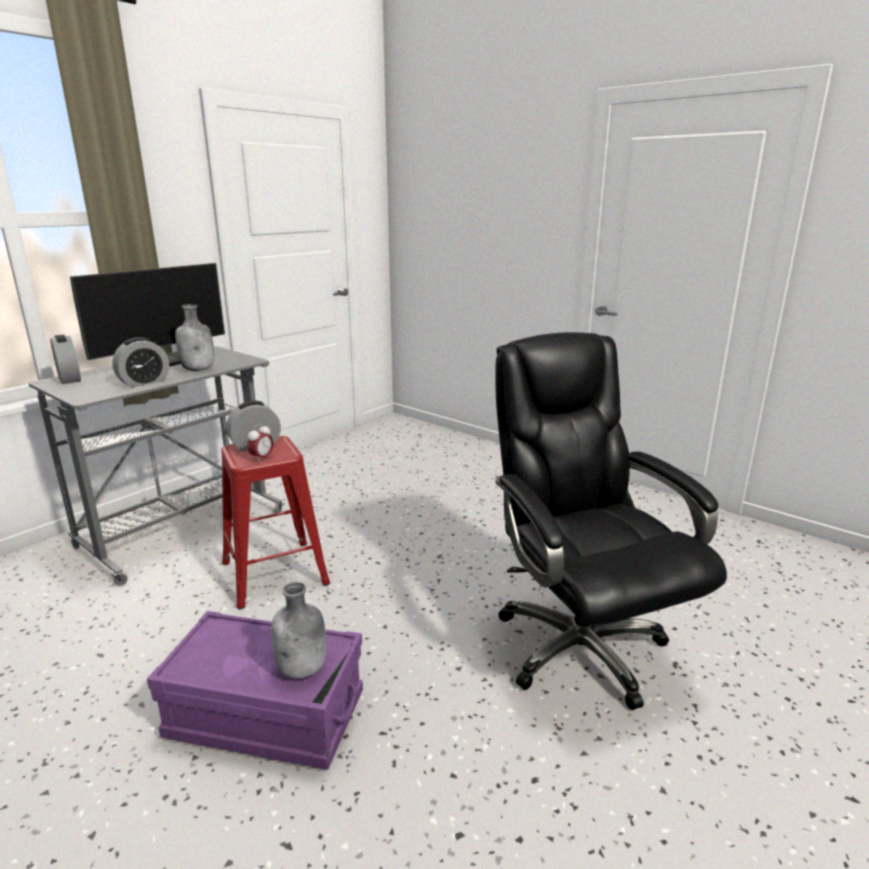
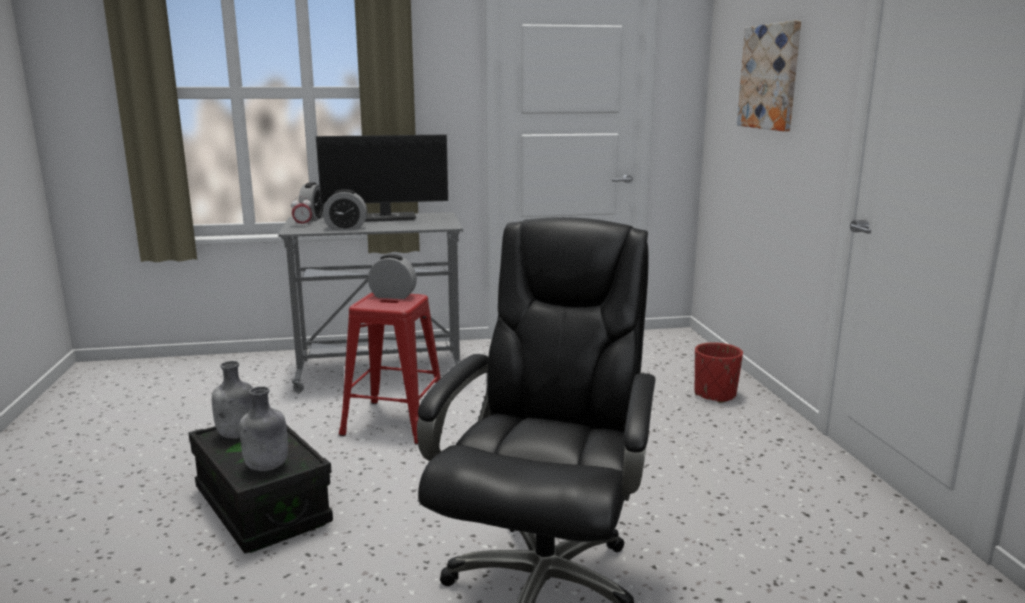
camera: 40 degrees right, 5 degrees down
purple storage box [147,611,363,770] -> black storage box [189,425,333,553]
grey bottle [175,304,214,371] -> grey bottle moved to [212,361,253,439]
alarm clock [247,423,274,463] -> alarm clock moved to [291,197,312,226]
none -> red planter [695,342,743,403]
none -> picture [737,20,801,131]

